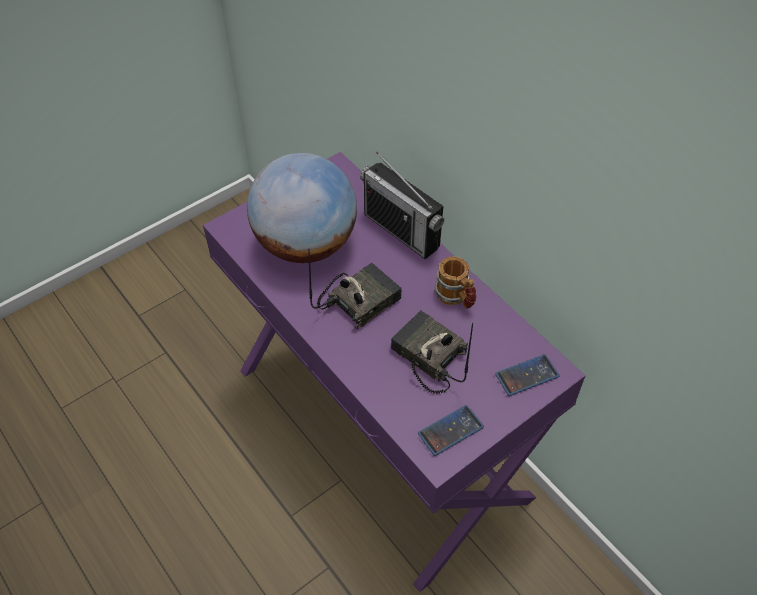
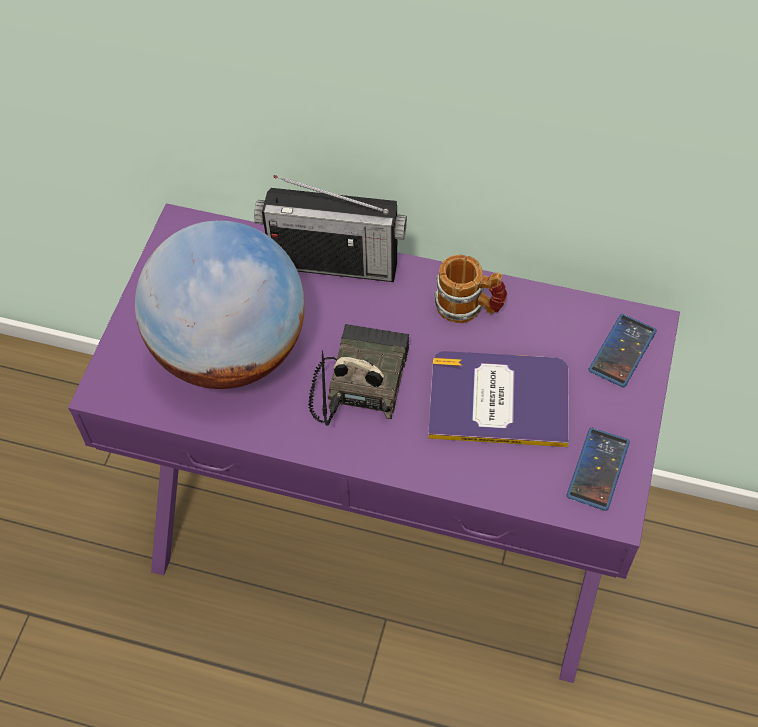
camera: 35 degrees left, 5 degrees up
radio [391,310,473,394] -> book [428,351,569,447]

